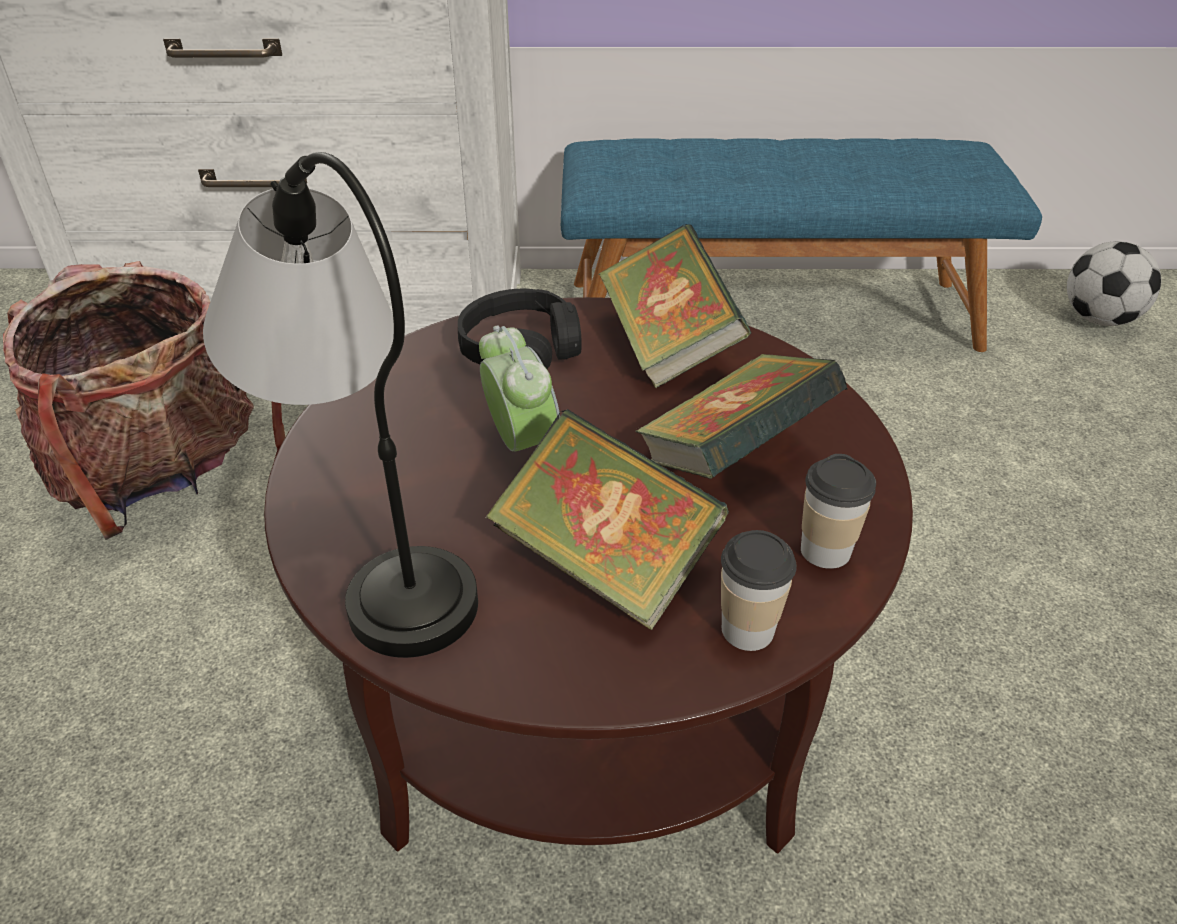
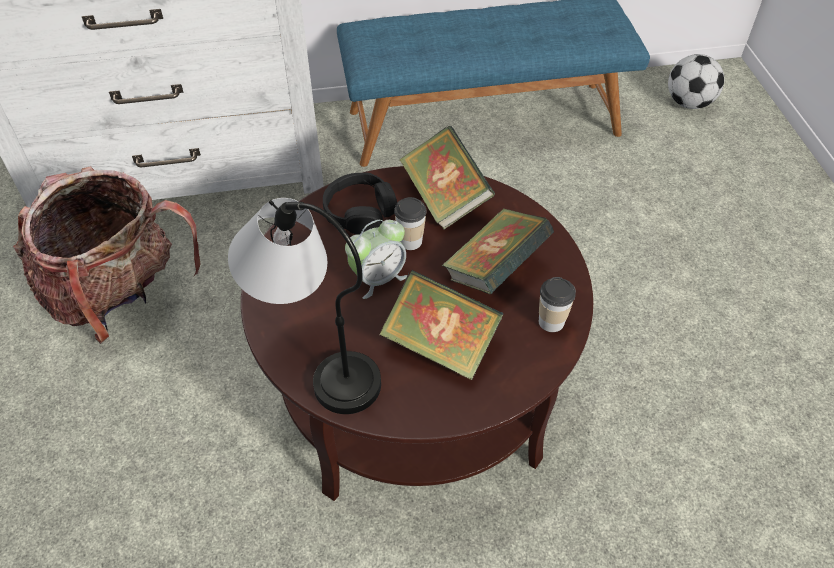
camera: 10 degrees left, 10 degrees up
alarm clock [479,325,560,451] -> alarm clock turned 90 degrees clockwise [345,220,407,299]
cup [721,530,797,651] -> cup moved to [394,197,427,250]

